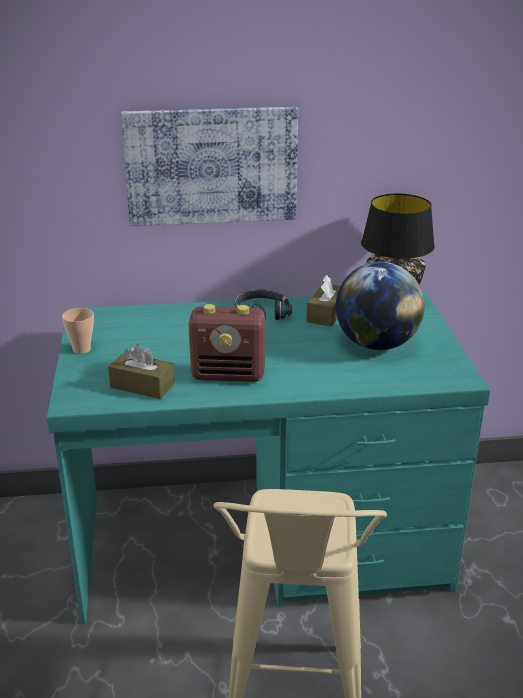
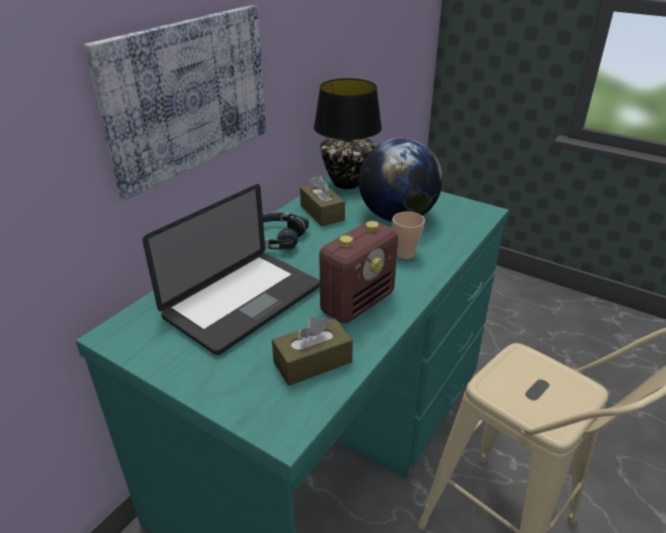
camera: 50 degrees left, 5 degrees up
cup [62,308,94,354] -> cup moved to [392,212,425,259]
none -> laptop [142,184,320,355]

